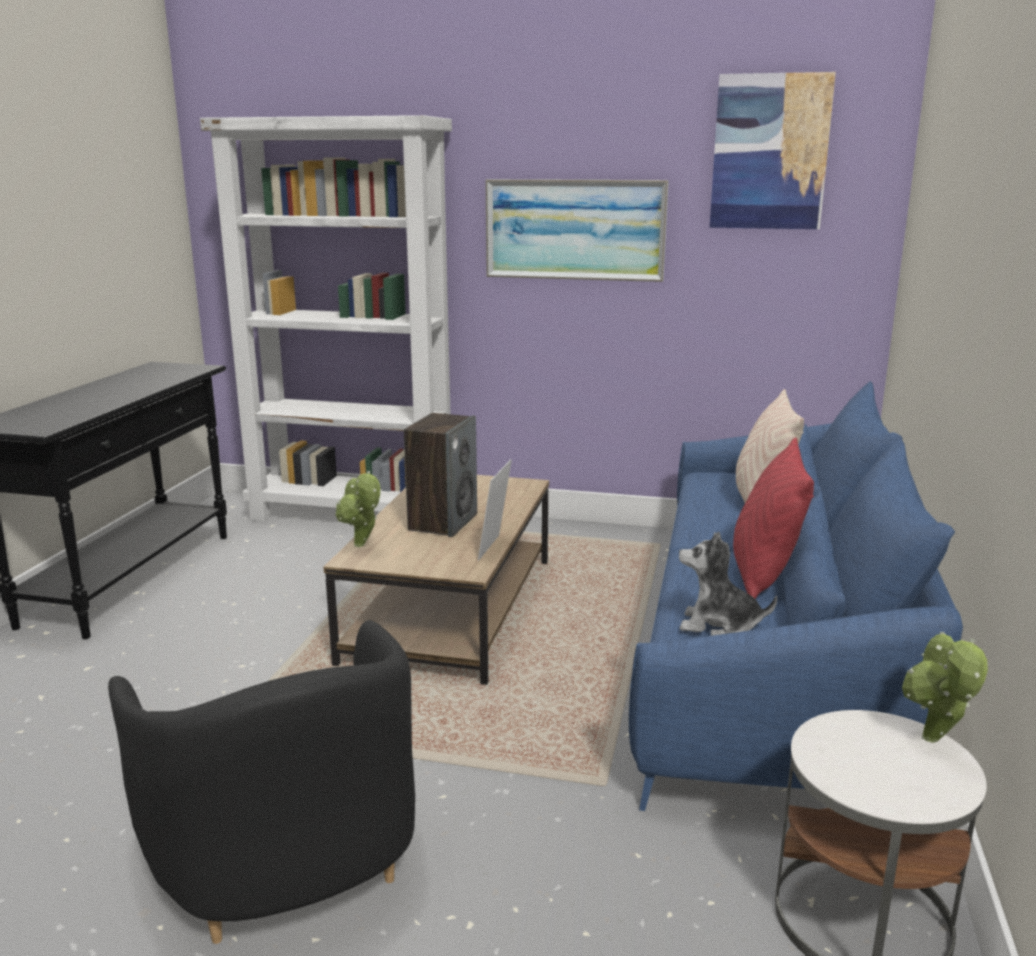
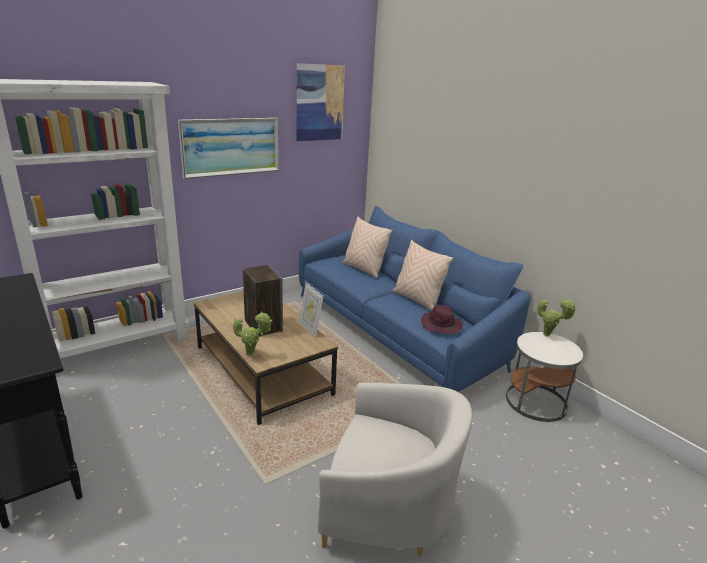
camera: 50 degrees left, 5 degrees up
black armchair [108,620,415,944] -> white armchair [318,383,473,556]
plush toy [679,531,777,636] -> purple hat [421,305,463,334]
red pillow [733,437,814,599] -> beige pillow [393,240,453,311]

